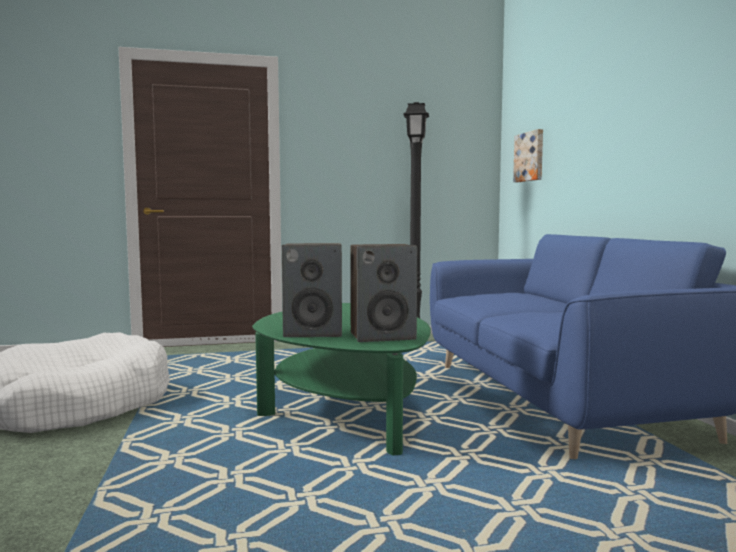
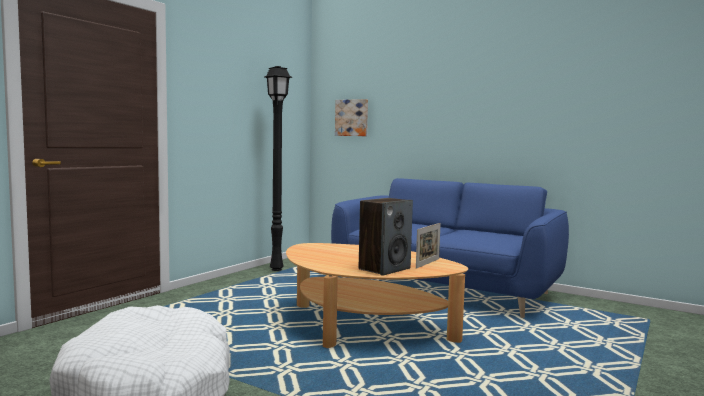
camera: 45 degrees left, 0 degrees up
green coffee table [252,303,431,455] -> beige coffee table [286,243,468,348]
speaker [350,244,417,342] -> picture frame [416,223,441,269]

